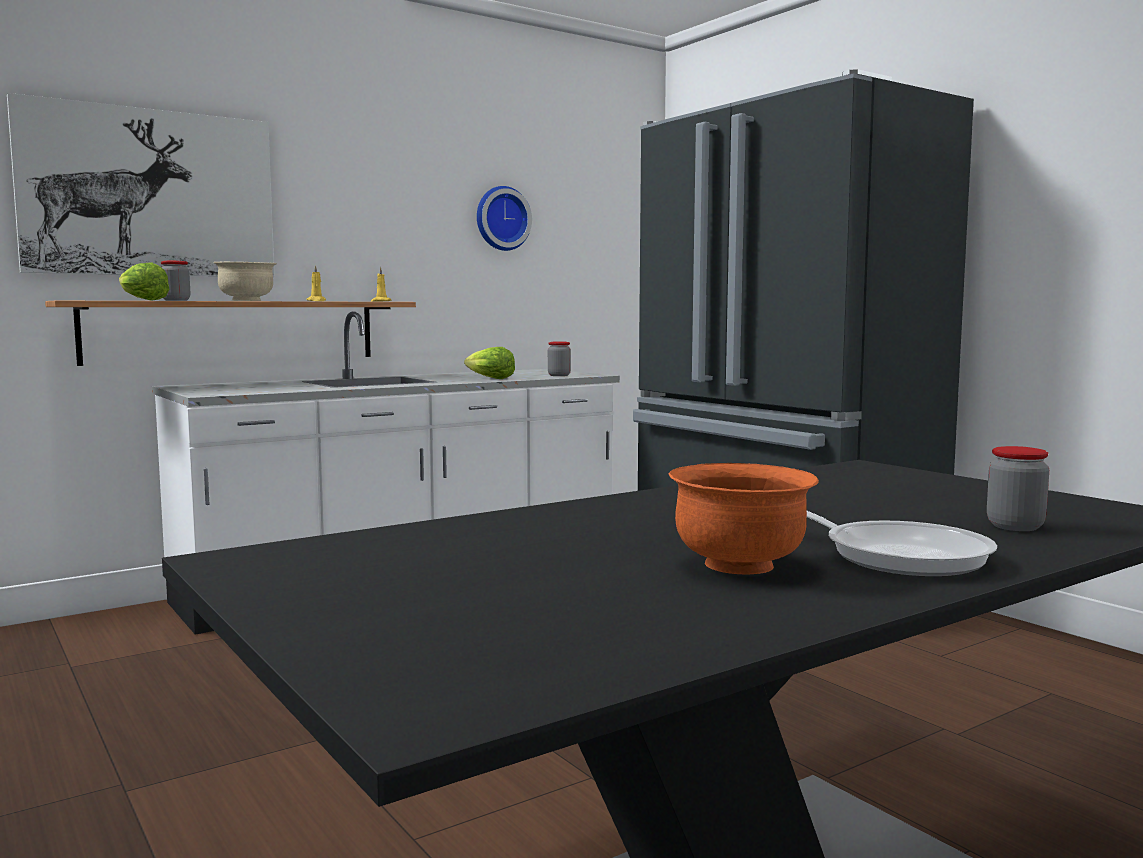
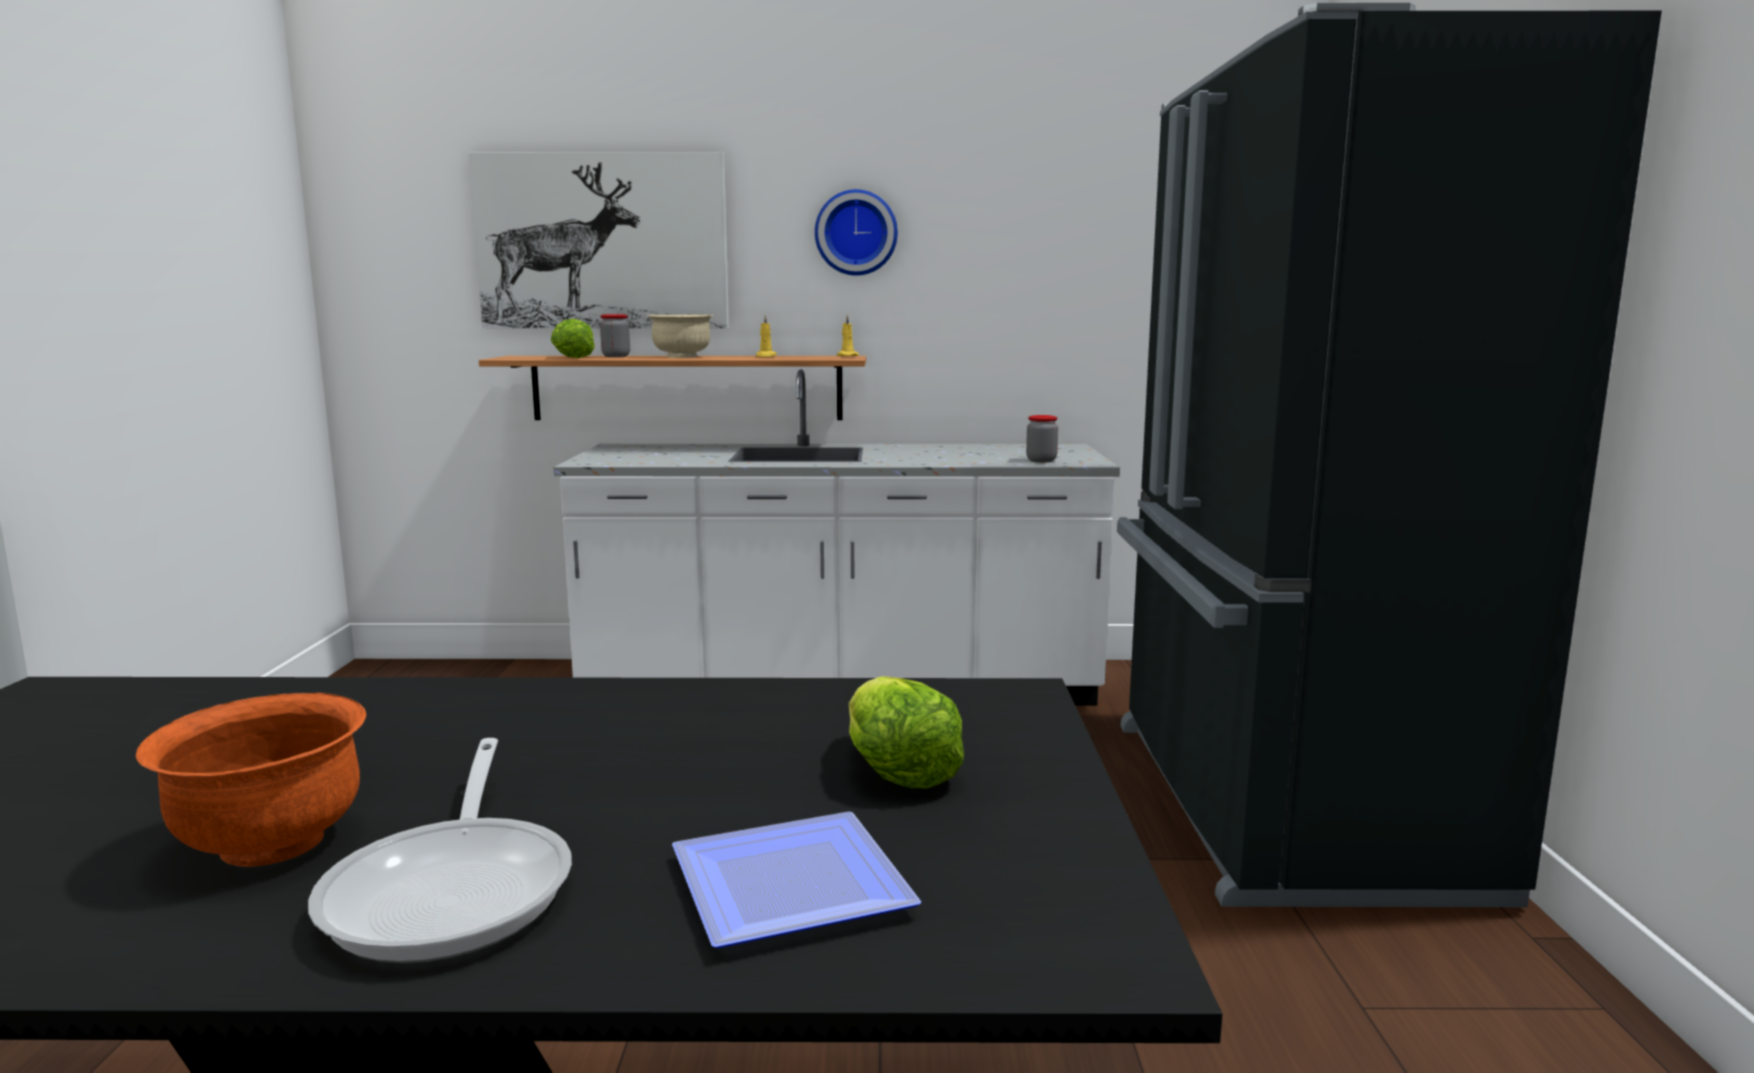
camera: 35 degrees right, 5 degrees up
lettuce [464,347,515,379] -> lettuce moved to [849,676,964,788]
wall clock [477,186,532,251] -> wall clock moved to [815,189,898,275]
jar [987,446,1049,531] -> plate [672,812,921,948]

